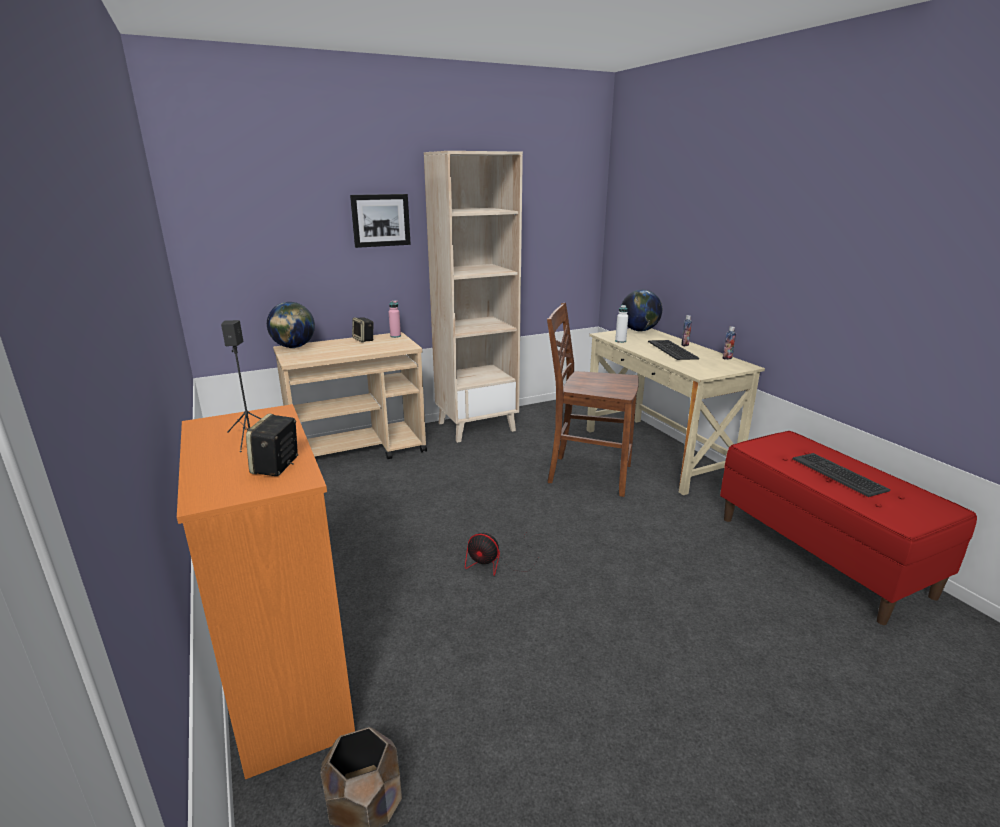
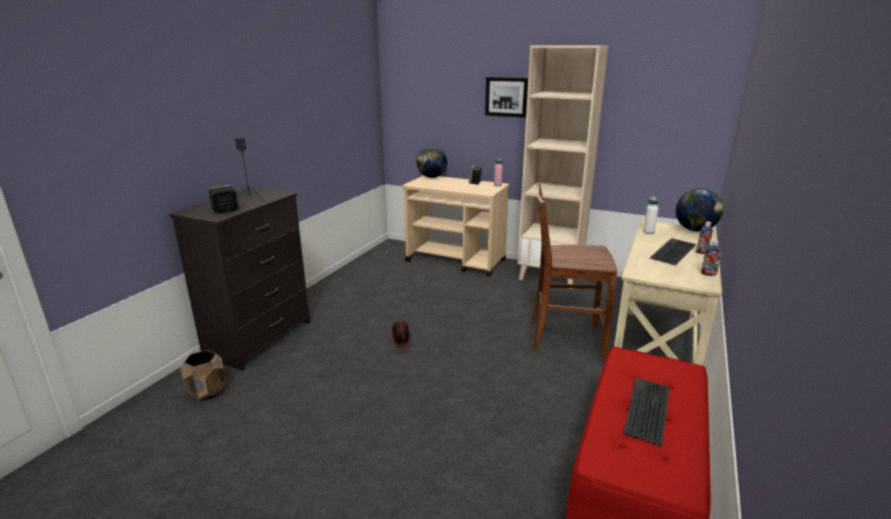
camera: 50 degrees right, 0 degrees up
orange dresser [177,404,355,779] -> black dresser [169,187,310,370]
brown chair [547,303,639,497] -> brown chair turned 60 degrees counterclockwise [531,184,617,357]

